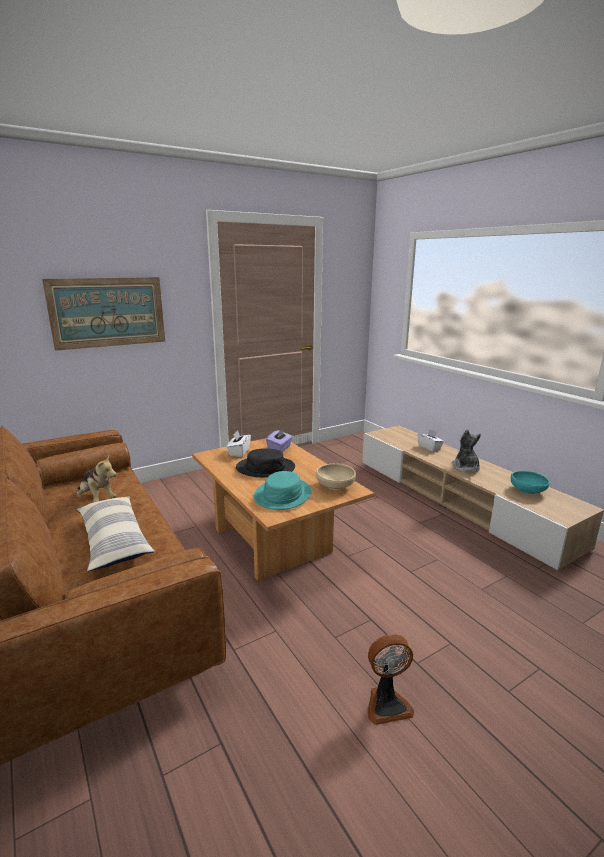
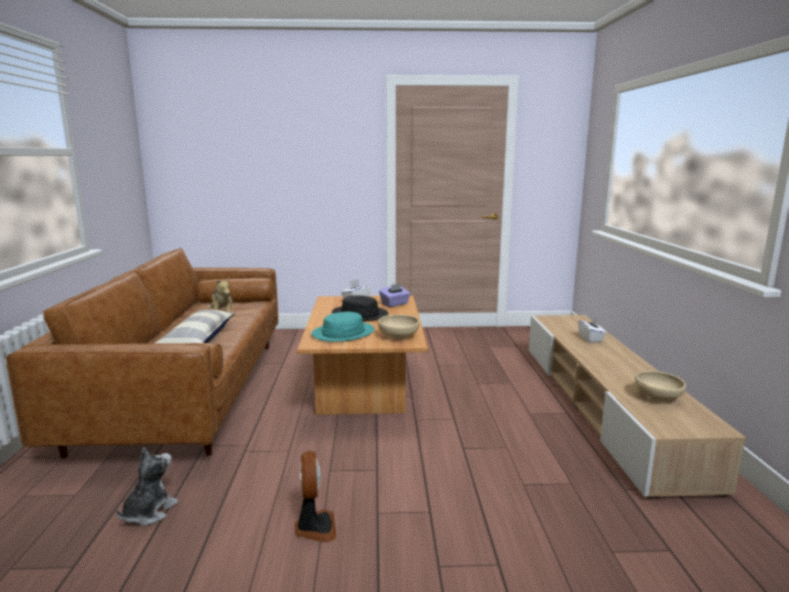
camera: 30 degrees right, 5 degrees down
picture [42,277,165,351] -> none
fan [368,634,414,725] -> fan turned 120 degrees counterclockwise [295,451,337,542]
plush toy [452,429,481,472] -> plush toy moved to [116,447,179,526]
turquoise bowl [511,471,550,494] -> beige bowl [635,371,686,401]

